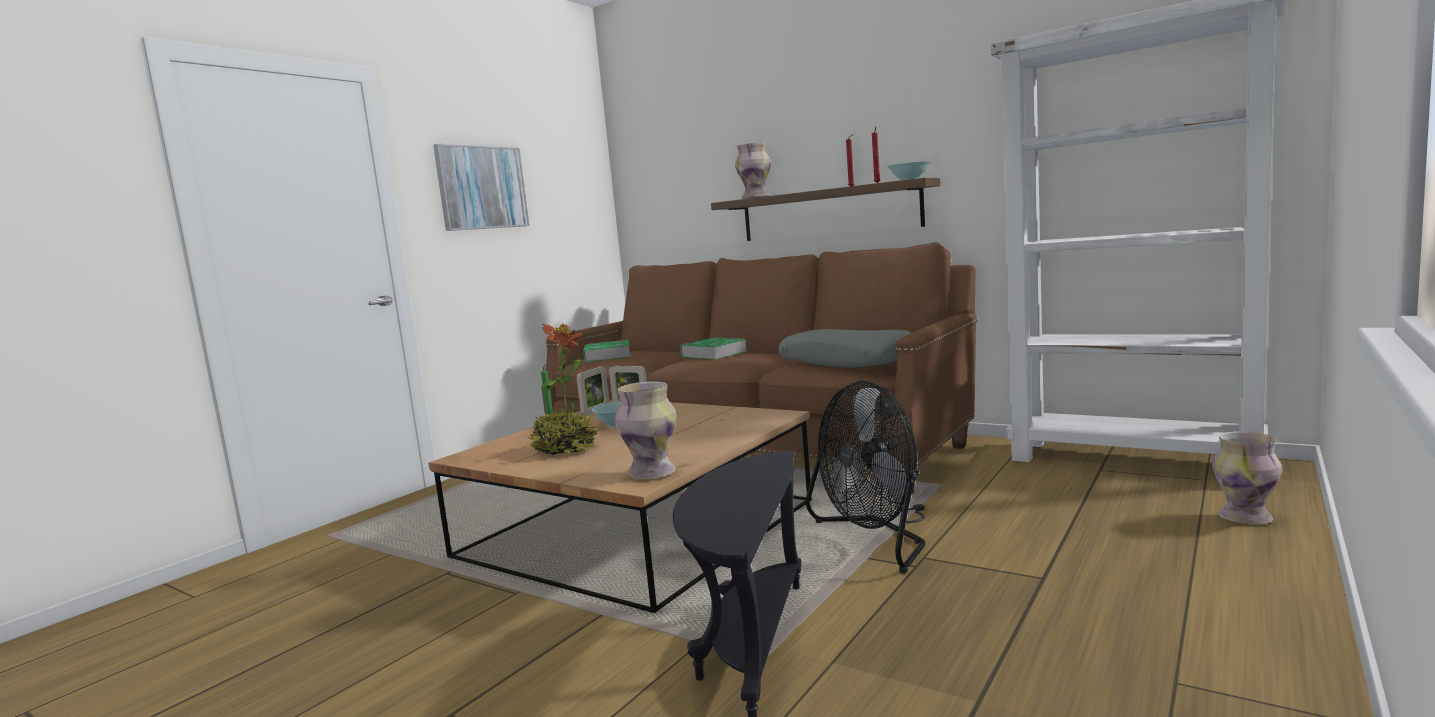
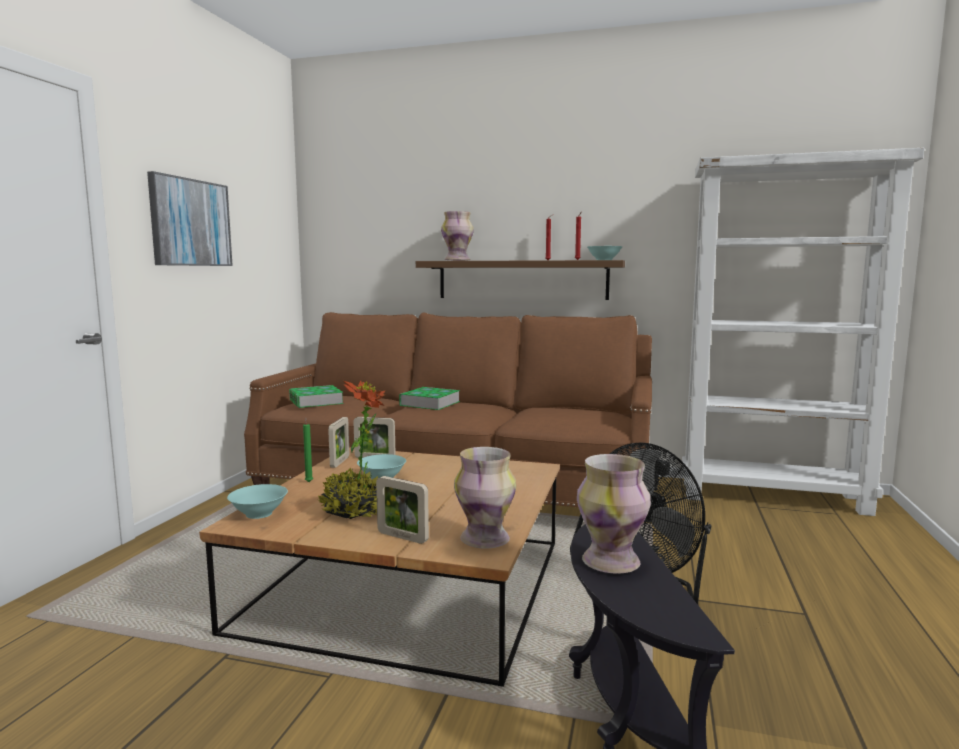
camera: 20 degrees left, 0 degrees up
grey pillow [779,329,911,368] -> none
vase [1212,431,1282,524] -> vase moved to [577,454,651,574]
none -> turquoise bowl [227,484,288,519]
none -> picture frame [376,476,429,544]

